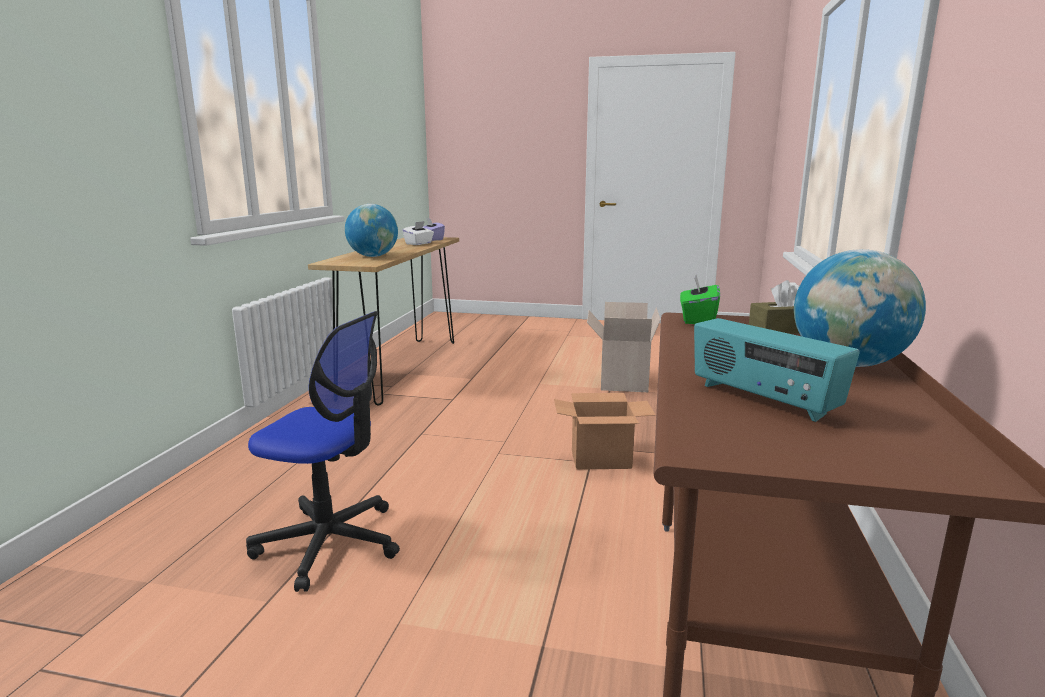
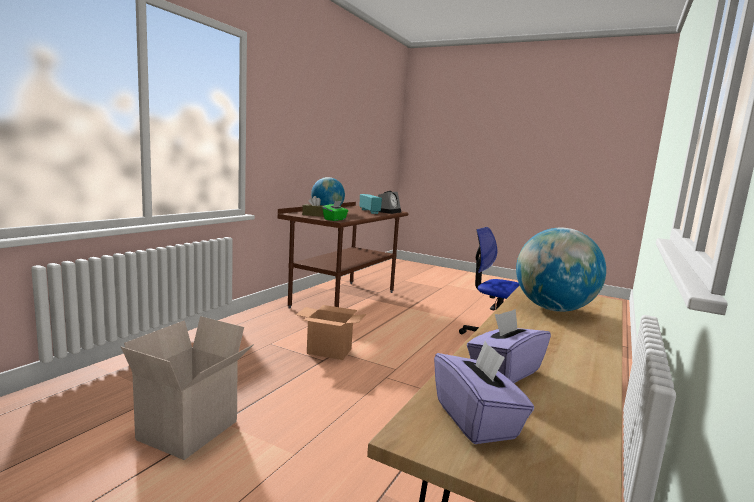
camera: 165 degrees left, 5 degrees down
white tissue box [402,221,434,245] -> purple tissue box [467,309,551,383]
none -> alarm clock [378,191,401,214]

